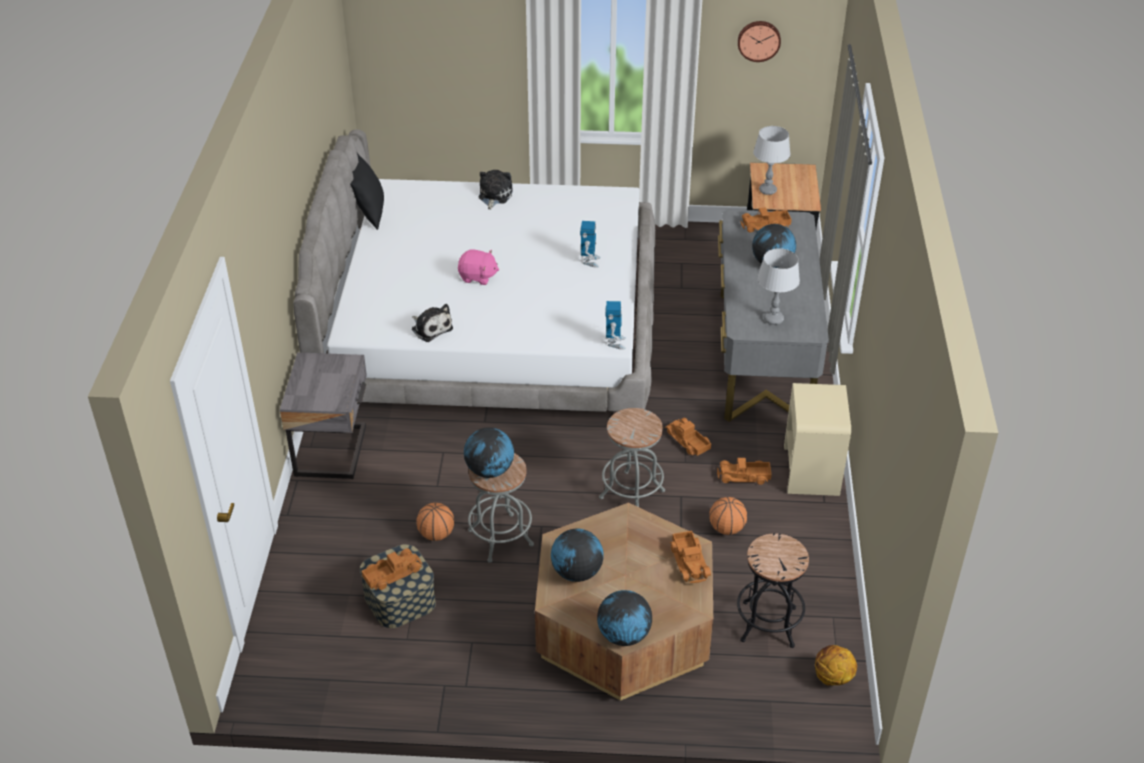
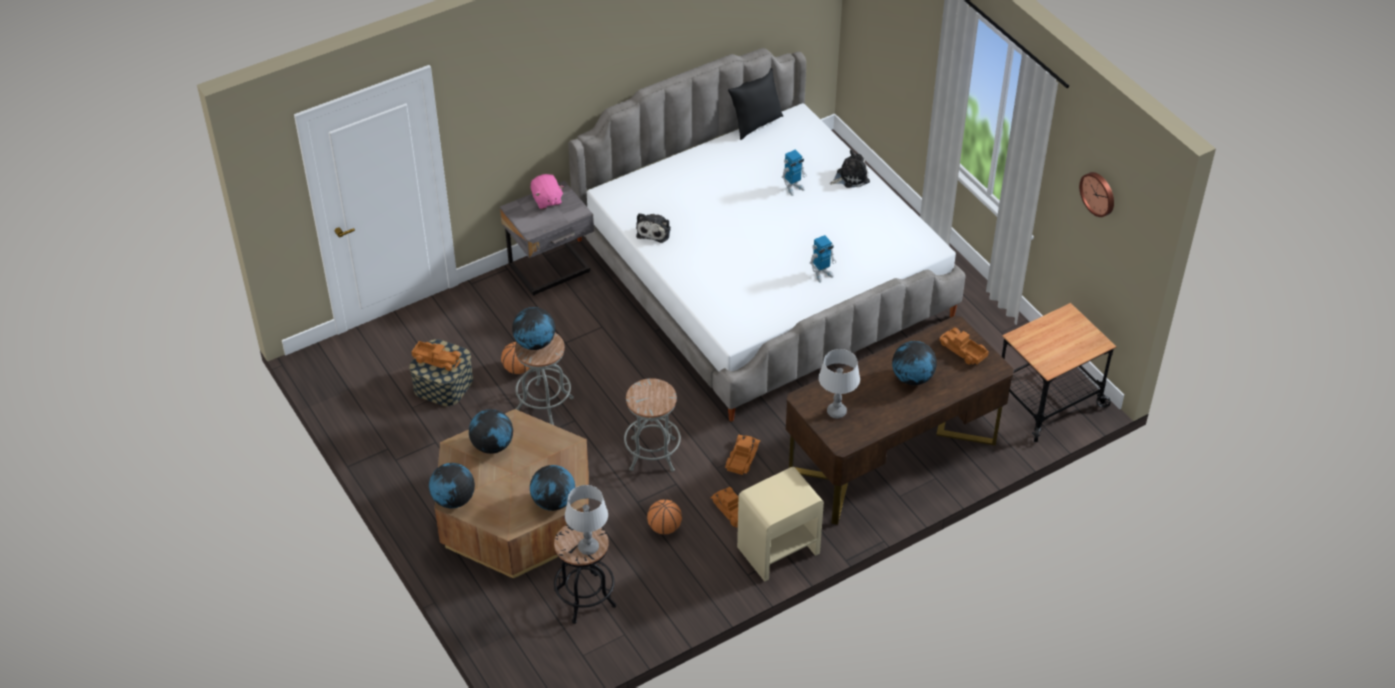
camera: 55 degrees right, 5 degrees up
pink plush toy [458,249,499,285] -> pink plush toy moved to [531,174,564,209]
toy robot [606,301,626,350] -> toy robot moved to [782,150,807,196]
toy truck [670,531,711,583] -> globe [530,465,575,511]
grey desk [718,210,829,422] -> brown desk [786,316,1014,525]
grey table lamp [753,126,791,195] -> grey table lamp moved to [565,485,608,555]
basketball [815,645,857,686] -> none

